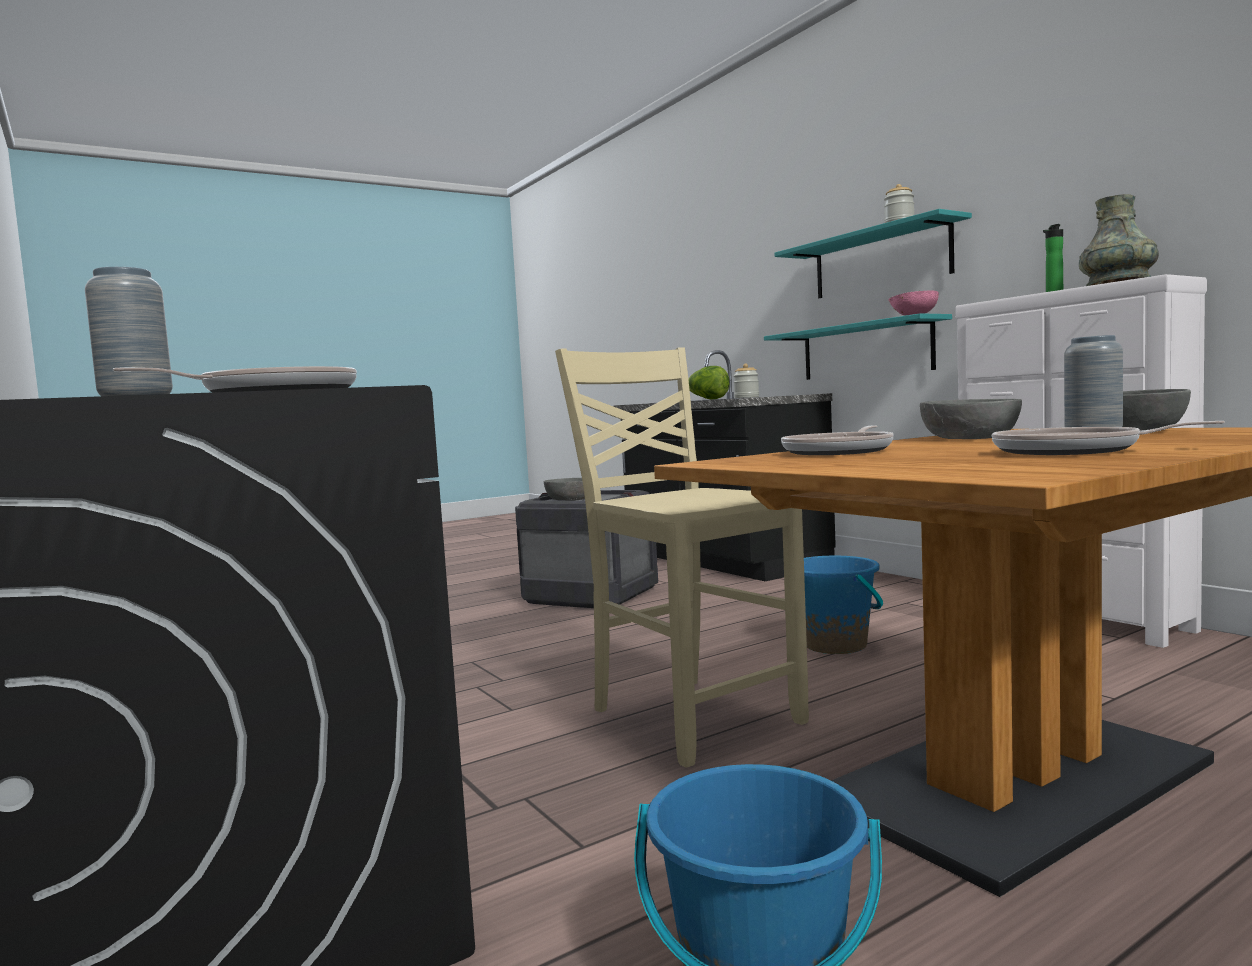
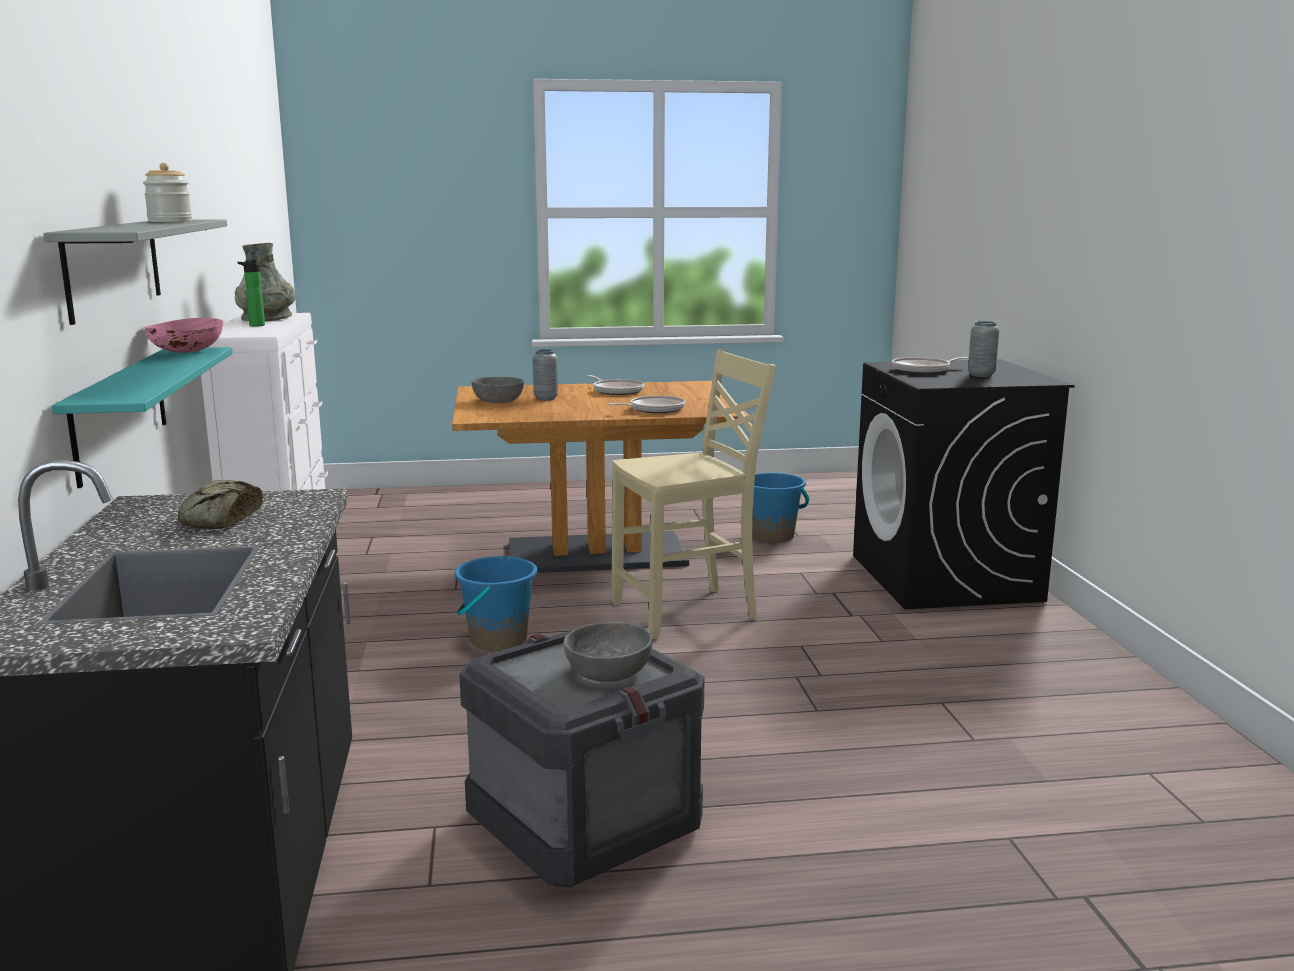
camera: 155 degrees left, 10 degrees up
beige chair [555,347,809,768] -> beige chair turned 105 degrees counterclockwise [612,349,776,639]
lettuce [688,366,730,400] -> none
jar [733,364,759,398] -> bread [178,480,263,529]
turquoise shelf [774,209,972,298] -> grey shelf [44,219,227,325]
grey bowl [920,399,1022,439] -> none

